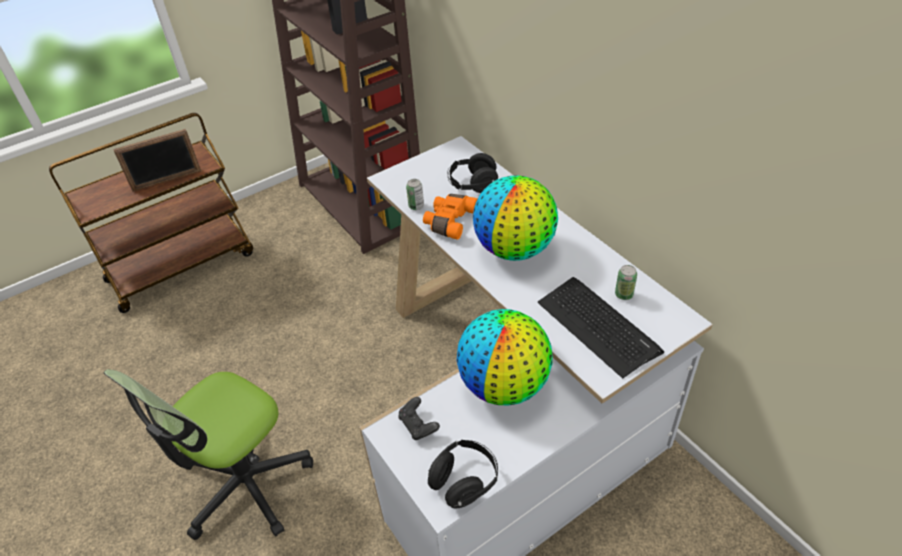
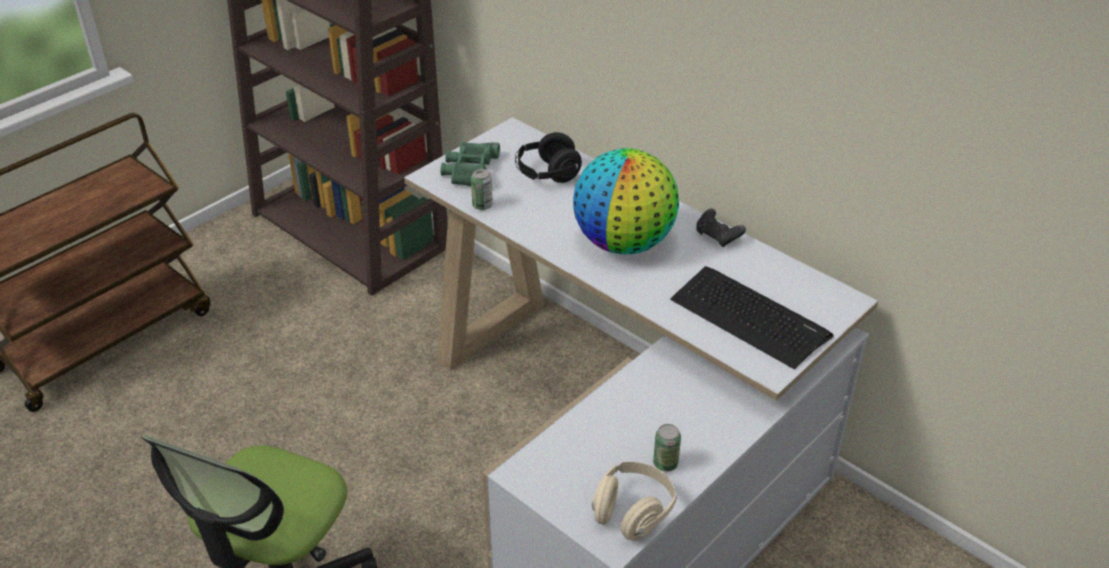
camera: 15 degrees left, 5 degrees down
picture frame [113,129,201,192] -> none
black game controller [398,397,440,440] -> black game controller moved to [696,208,746,247]
orange binoculars [423,194,478,240] -> none
black headphones [428,440,498,508] -> beige headphones [592,462,677,541]
globe [457,309,553,406] -> none
can [615,265,637,300] -> can moved to [653,424,681,472]
none -> green binoculars [440,142,500,186]

